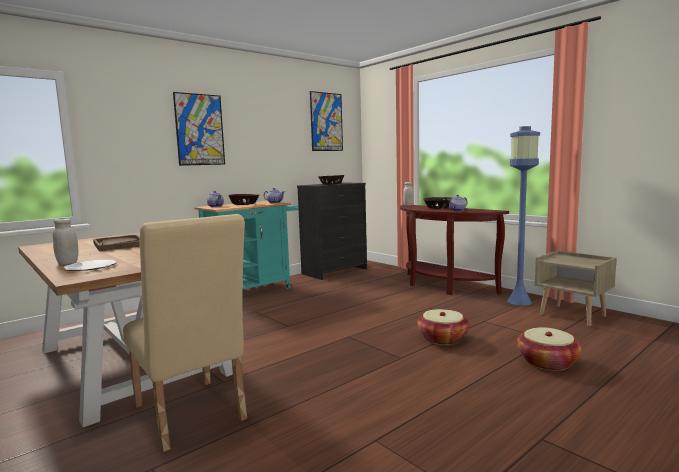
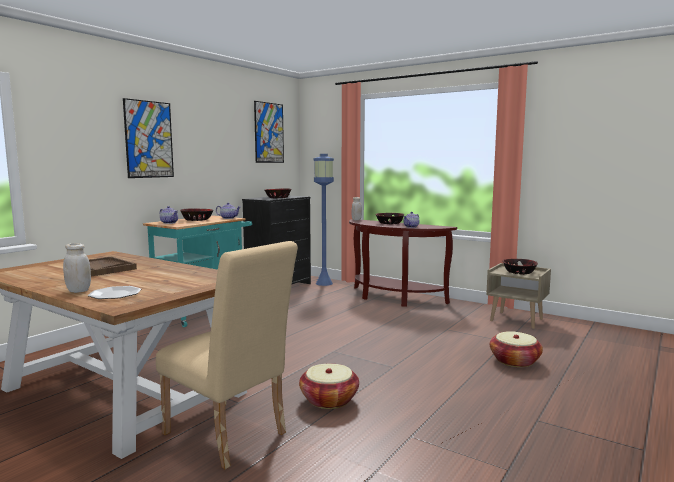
camera: 15 degrees left, 0 degrees up
basket [417,309,469,345] -> basket moved to [299,364,359,409]
blue floor lamp [507,126,540,305] -> blue floor lamp moved to [313,154,334,286]
none -> bowl [502,259,538,275]

